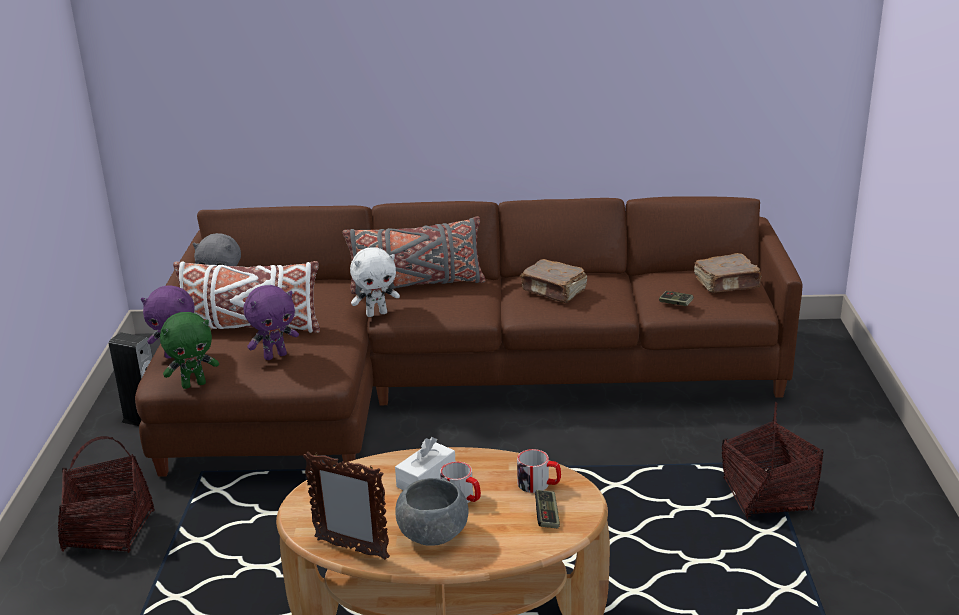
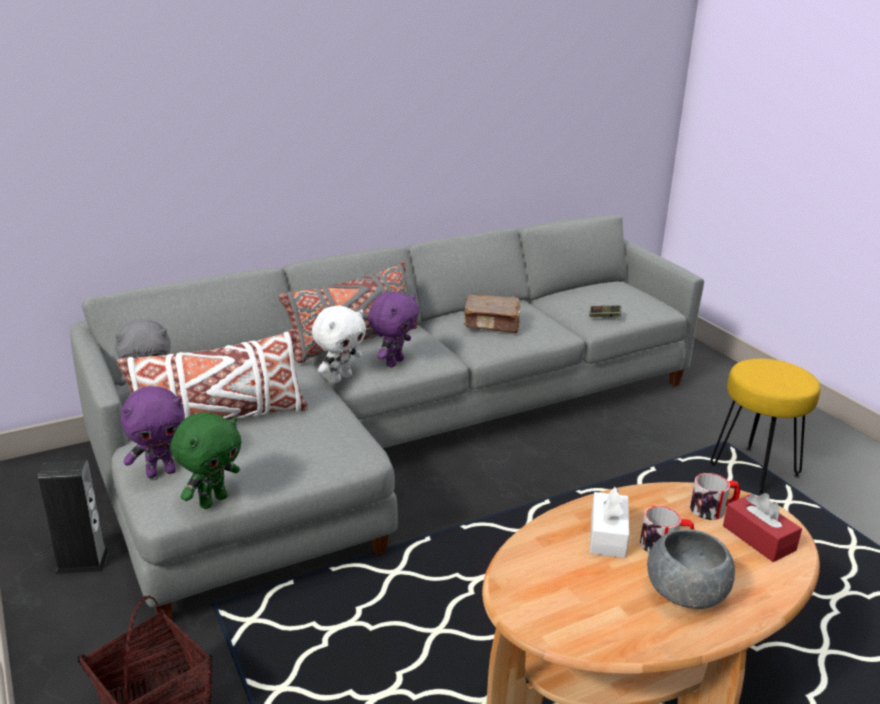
camera: 30 degrees left, 0 degrees up
brown sofa [135,196,803,477] -> grey sofa [70,215,704,621]
purple plush toy [244,285,299,360] -> purple plush toy moved to [368,291,420,367]
picture frame [303,452,390,560] -> none
game controller [535,490,560,529] -> red tissue box [723,493,802,562]
brown book [694,253,762,293] -> none
basket [722,401,824,519] -> yellow stool [710,359,820,494]

